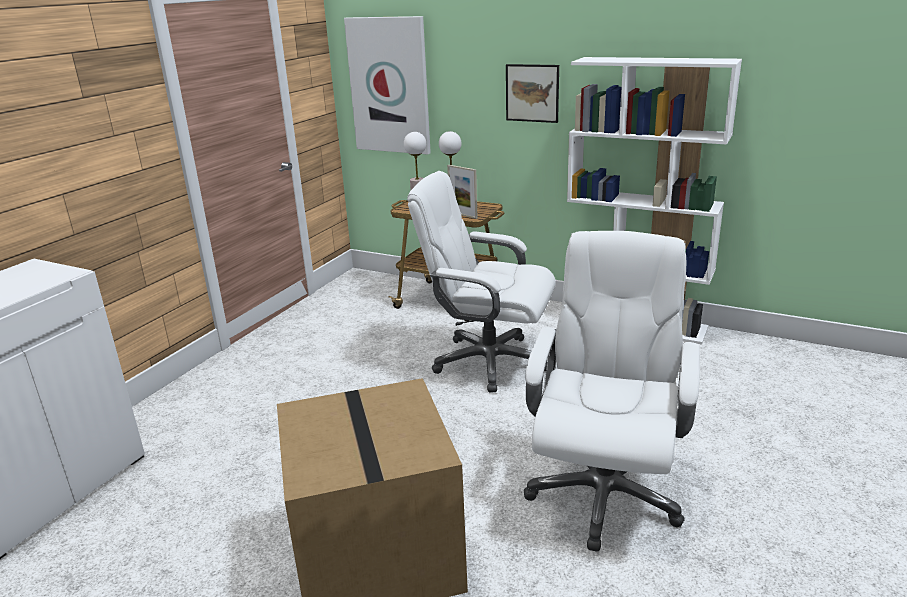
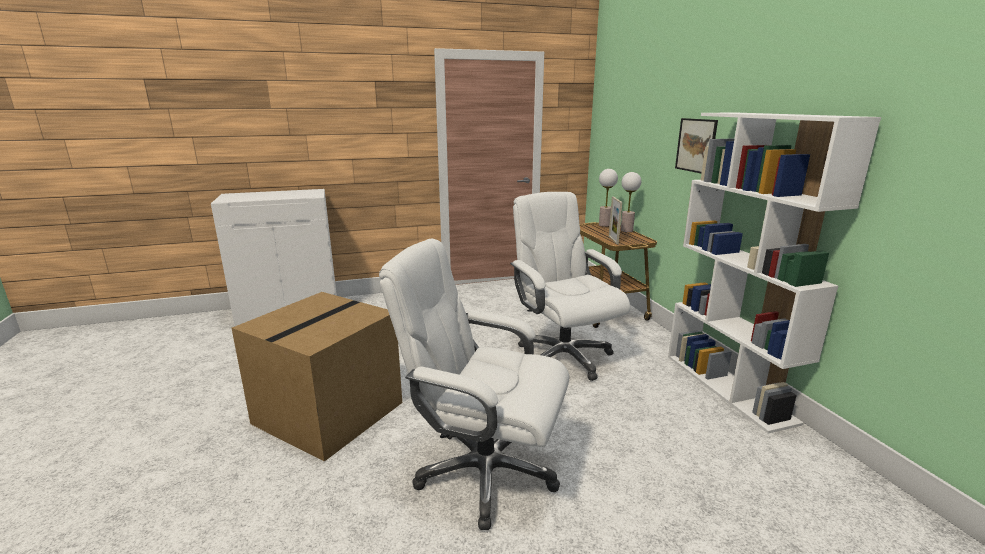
camera: 45 degrees right, 5 degrees down
picture [344,16,431,155] -> none
white office chair [524,231,700,552] -> white office chair turned 135 degrees counterclockwise [379,238,569,530]

